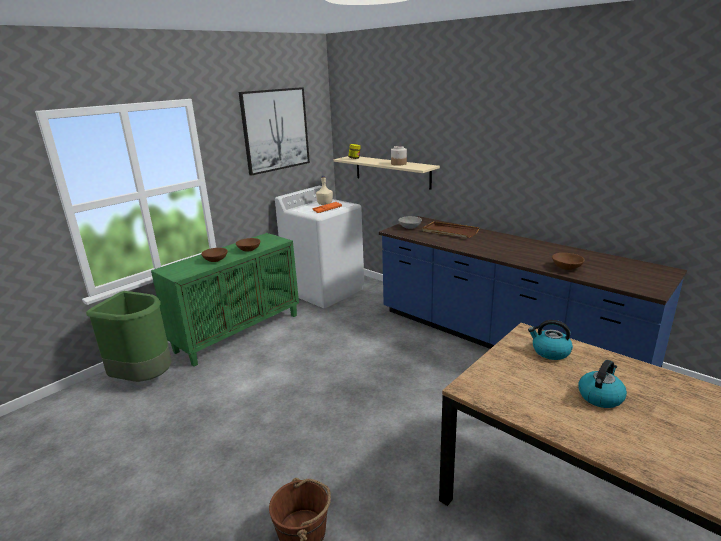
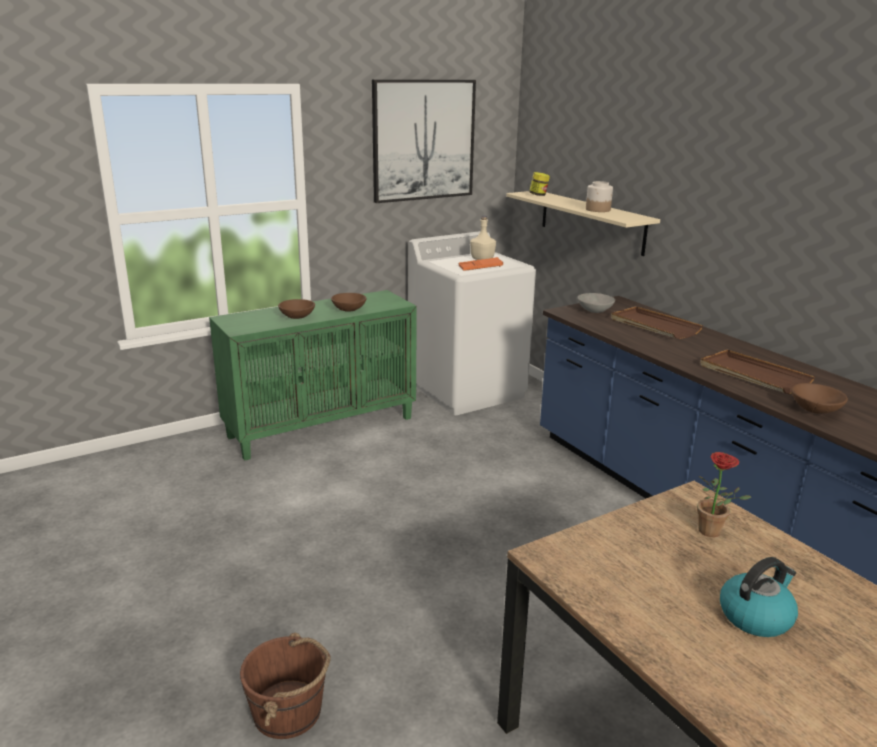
camera: 15 degrees right, 0 degrees up
green trash can [86,291,172,382] -> none
kettle [528,320,573,360] -> potted plant [697,452,751,537]
none -> brown tray [700,350,815,394]

